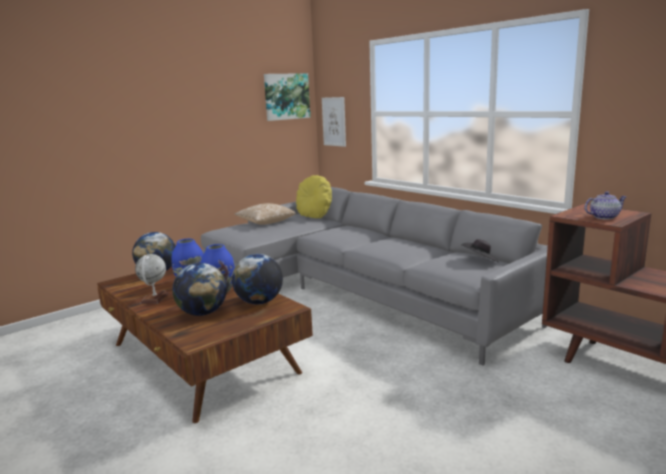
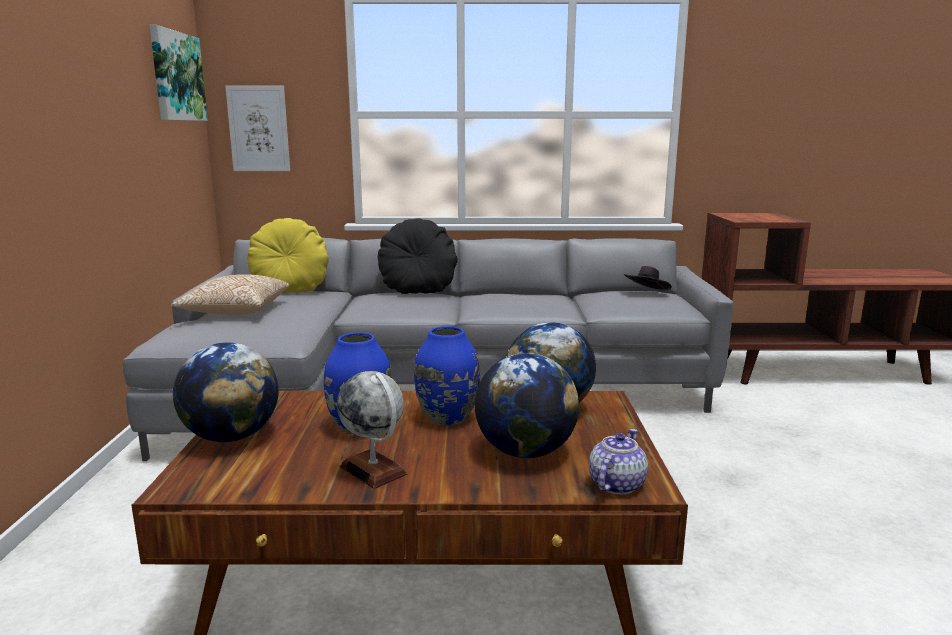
camera: 50 degrees left, 0 degrees up
teapot [584,191,627,220] -> teapot moved to [589,429,648,495]
none -> black pillow [378,218,458,294]

